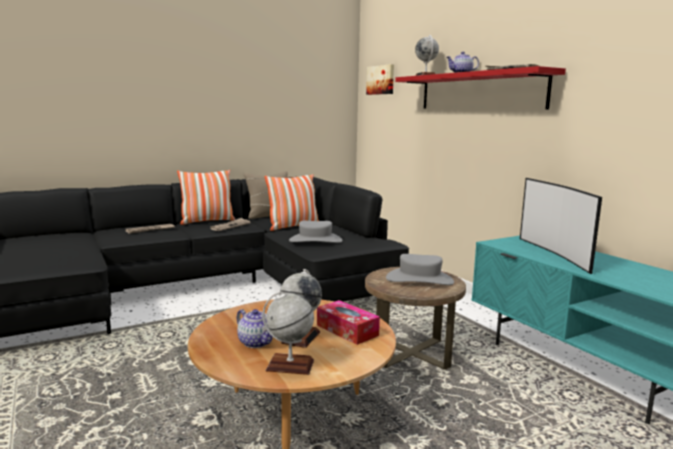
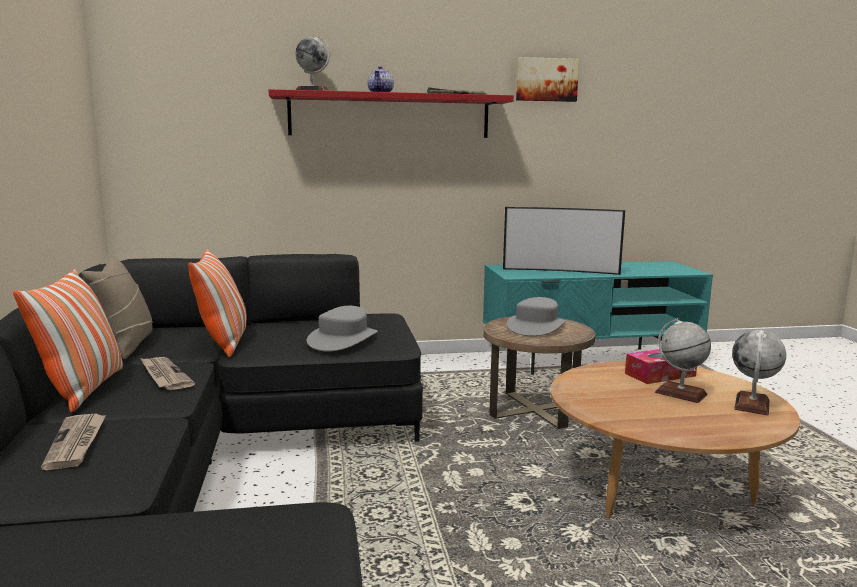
camera: 70 degrees left, 0 degrees up
teapot [236,309,273,348] -> none
picture [366,64,394,95] -> picture moved to [516,57,579,102]

